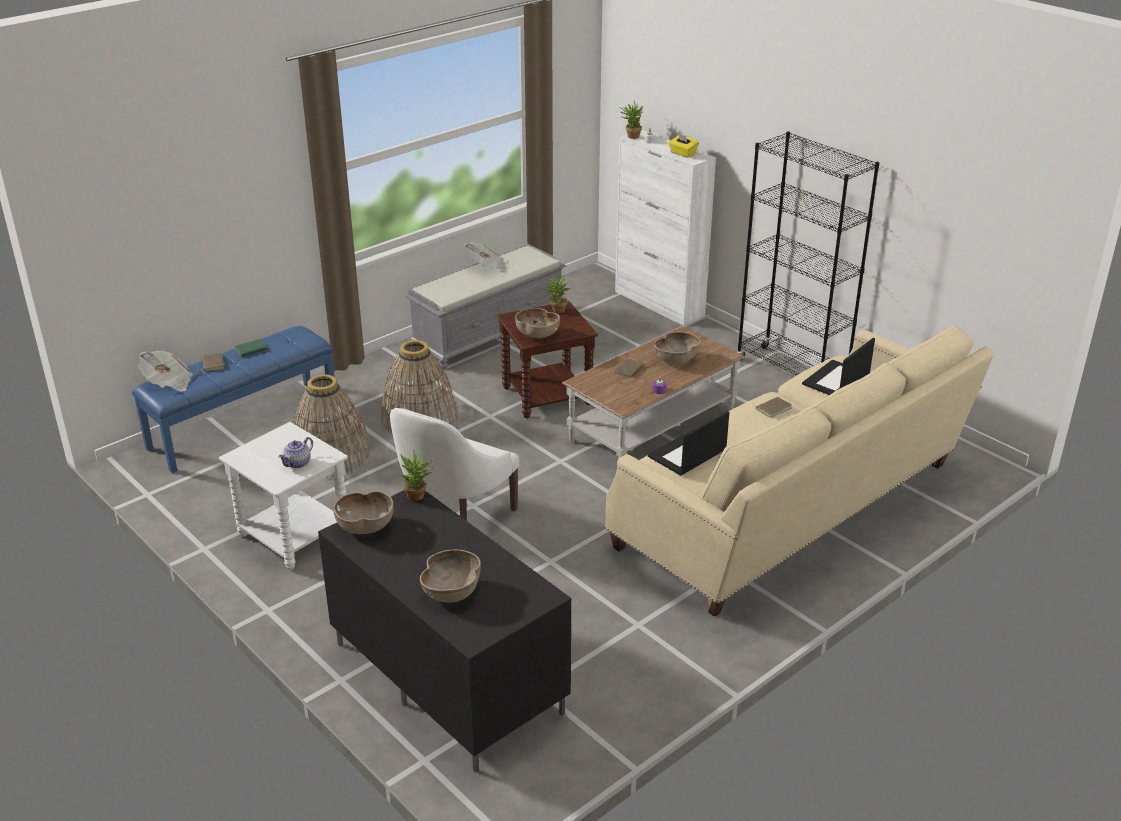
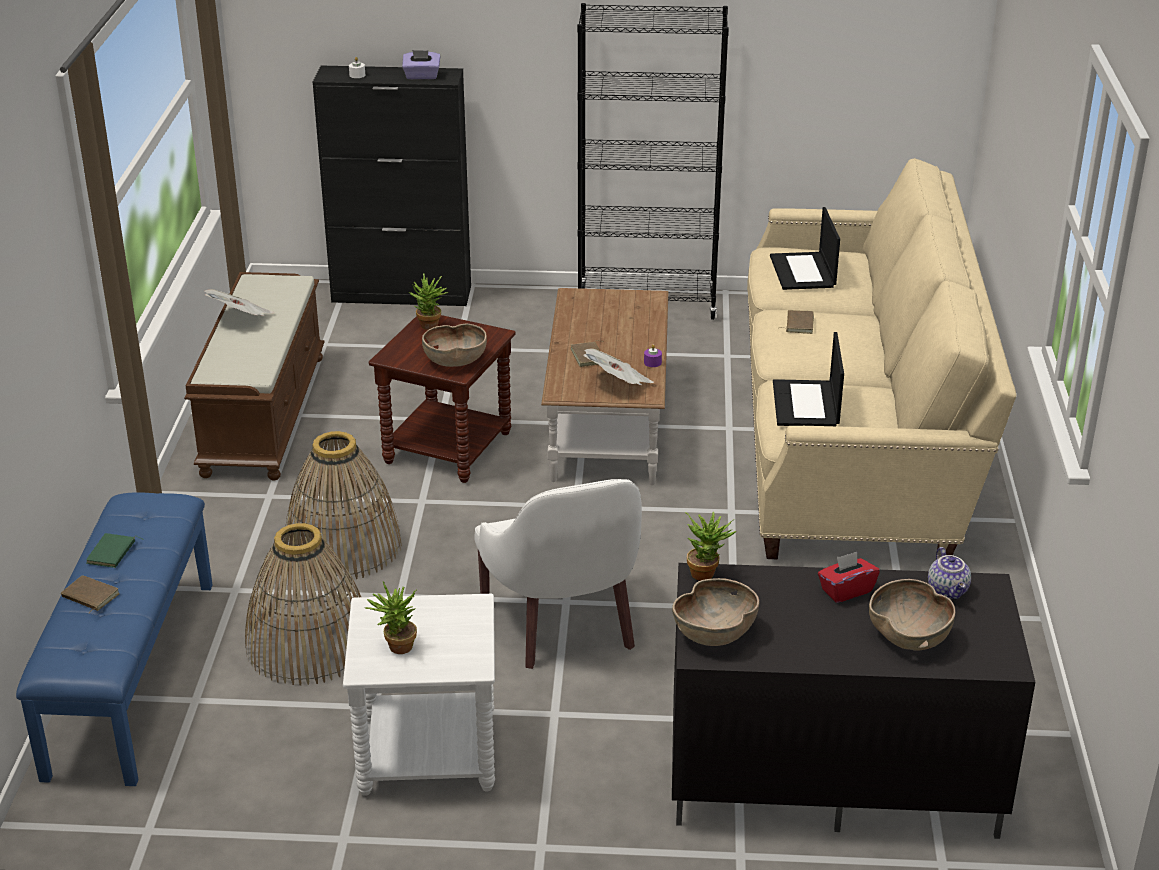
camera: 45 degrees left, 0 degrees up
newspaper [138,351,193,392] -> newspaper moved to [583,349,654,385]
teapot [278,437,313,468] -> teapot moved to [928,547,971,600]
grey bench [405,244,566,370] -> brown bench [184,272,325,481]
white cabinet [615,130,716,326] -> black cabinet [313,66,471,306]
potted plant [619,100,643,139] -> potted plant moved to [365,582,417,654]
brown bowl [654,332,700,364] -> none
yellow tissue box [669,133,699,158] -> purple tissue box [402,50,440,79]
none -> red tissue box [818,552,880,603]

